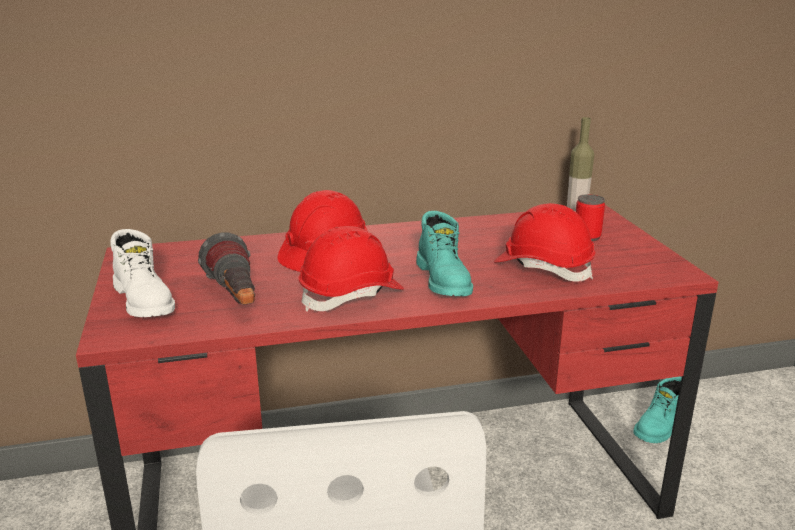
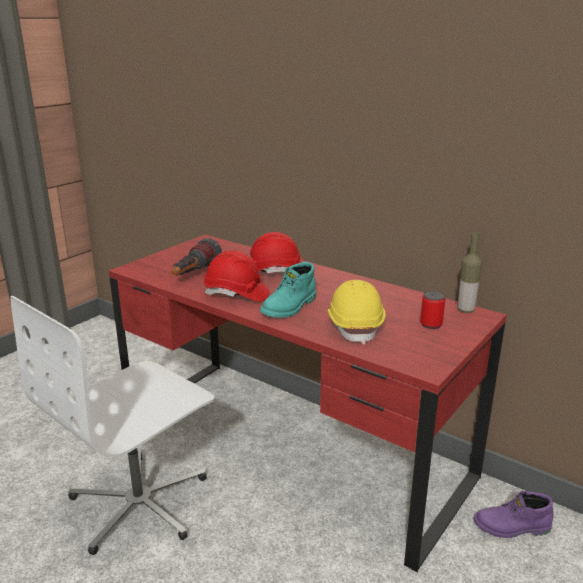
camera: 50 degrees right, 0 degrees up
white boot [110,229,175,317] -> none
red hard hat [494,203,596,282] -> yellow hard hat [327,280,386,345]
turquoise boot [633,377,682,443] -> purple boot [473,491,554,538]

